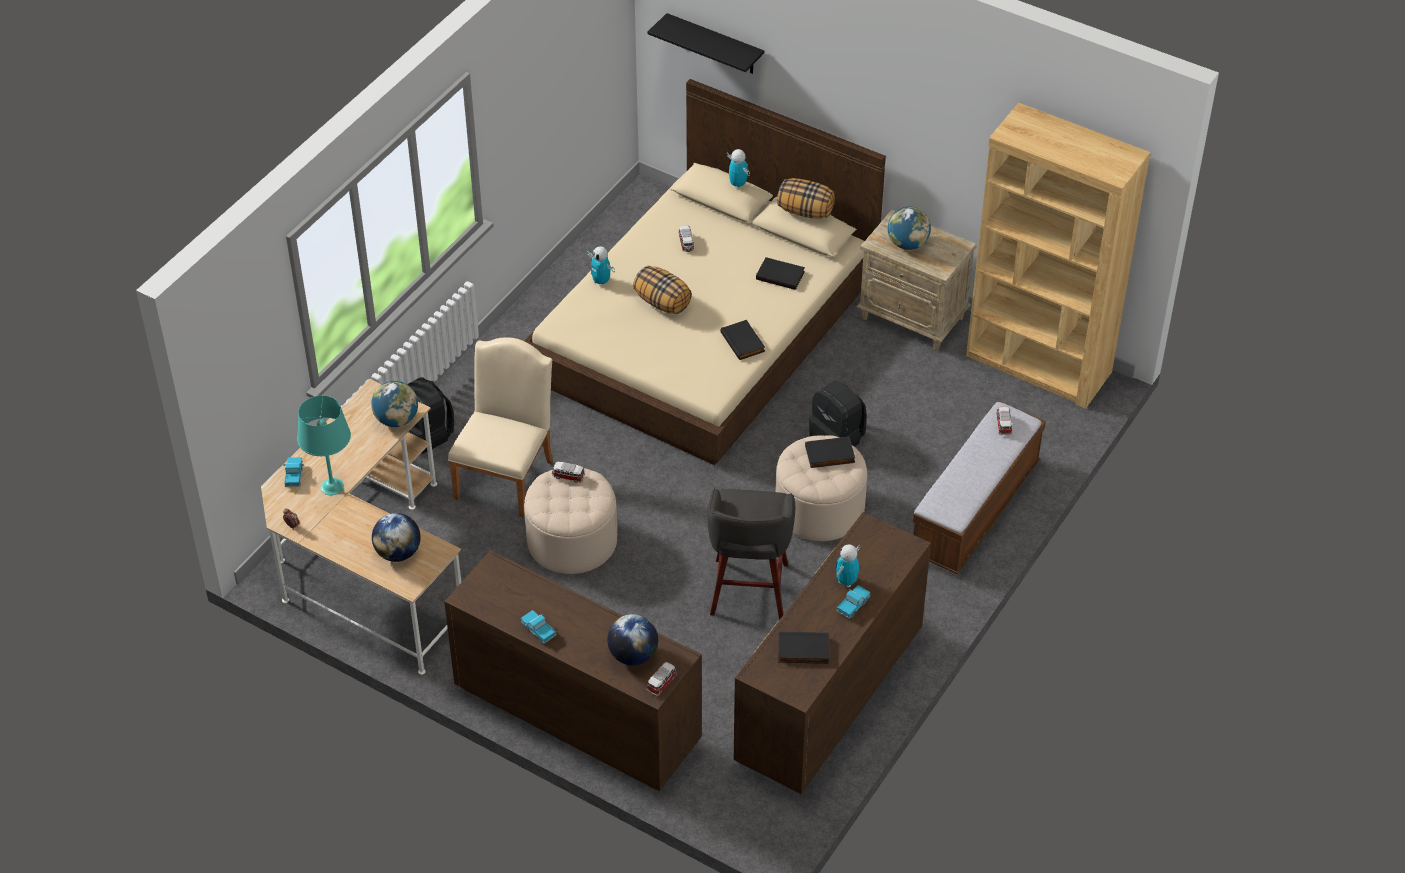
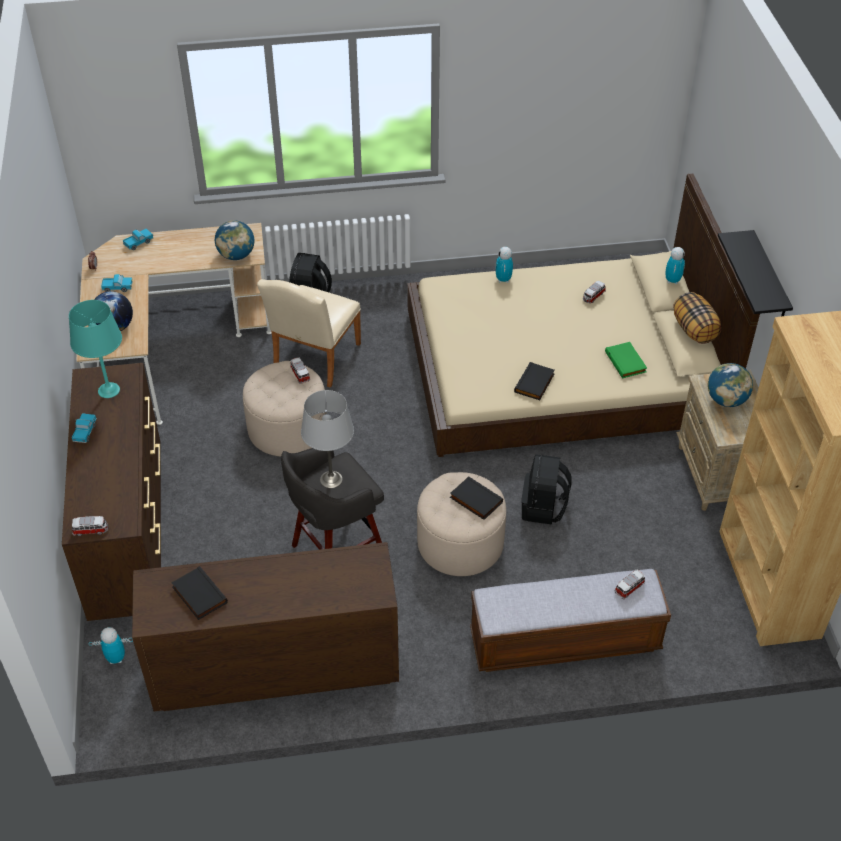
camera: 50 degrees right, 0 degrees up
turquoise table lamp [297,396,351,495] -> turquoise table lamp moved to [69,300,122,398]
beige chair [448,337,553,518] -> beige chair turned 135 degrees clockwise [257,279,361,388]
globe [607,614,658,665] -> none
pillow [633,266,692,314] -> none
black shelf [647,13,764,74] -> black shelf moved to [718,230,793,316]
black book [756,257,805,290] -> green book [605,342,647,379]
toy robot [835,544,860,588] -> toy robot moved to [89,627,133,664]
toy truck [837,585,870,618] -> toy truck moved to [101,274,133,292]
none -> grey table lamp [301,390,354,488]

